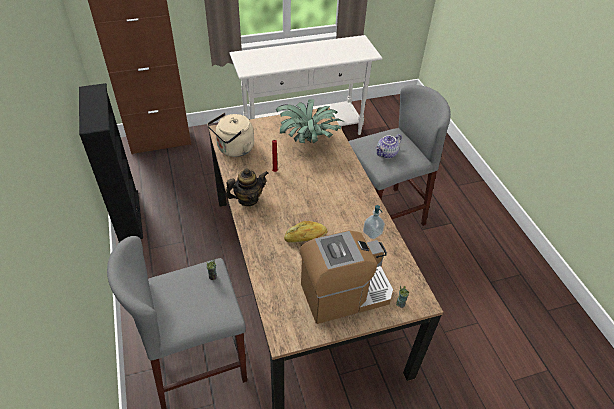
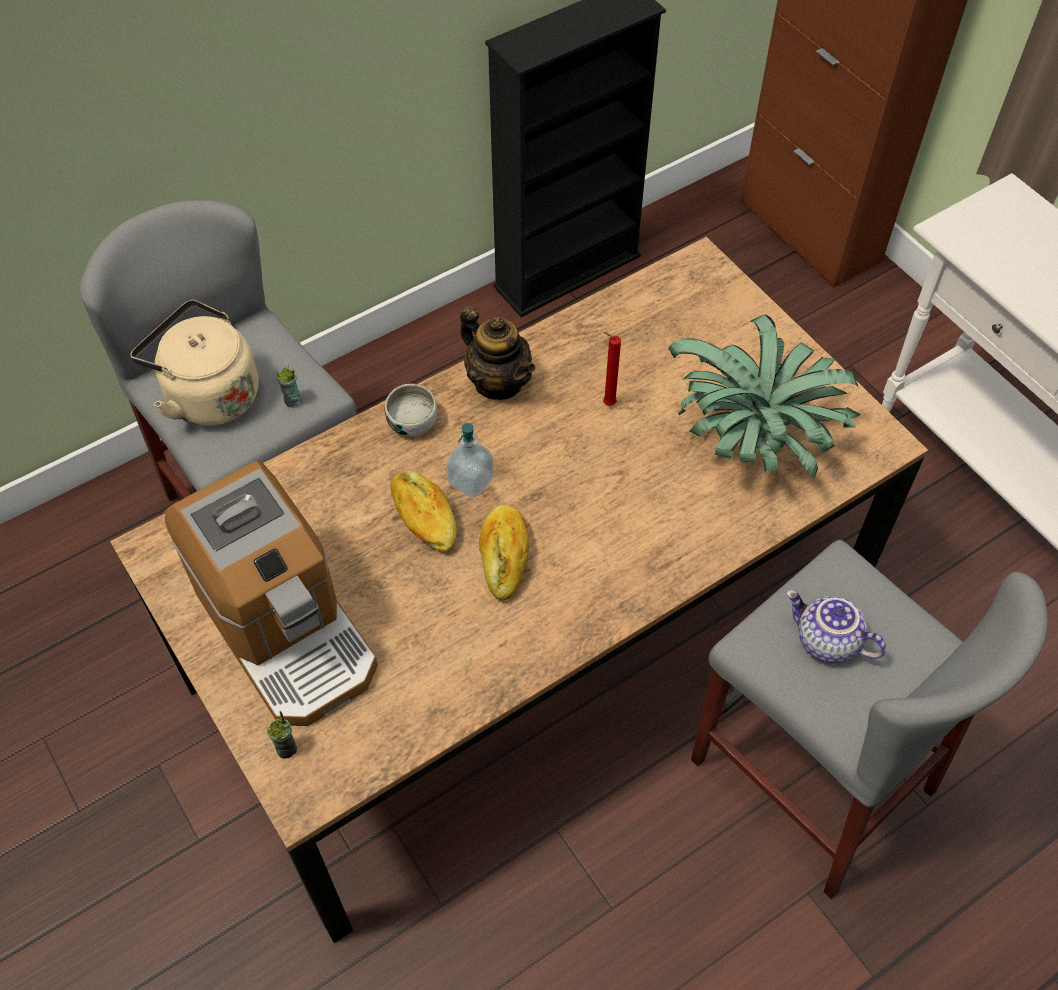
camera: 75 degrees right, 10 degrees up
beige kettle [207,113,254,157] -> beige kettle moved to [130,300,258,426]
soap dispenser [363,205,385,239] -> soap dispenser moved to [446,423,494,497]
none -> bowl [384,384,437,436]
none -> bread [479,505,529,601]

